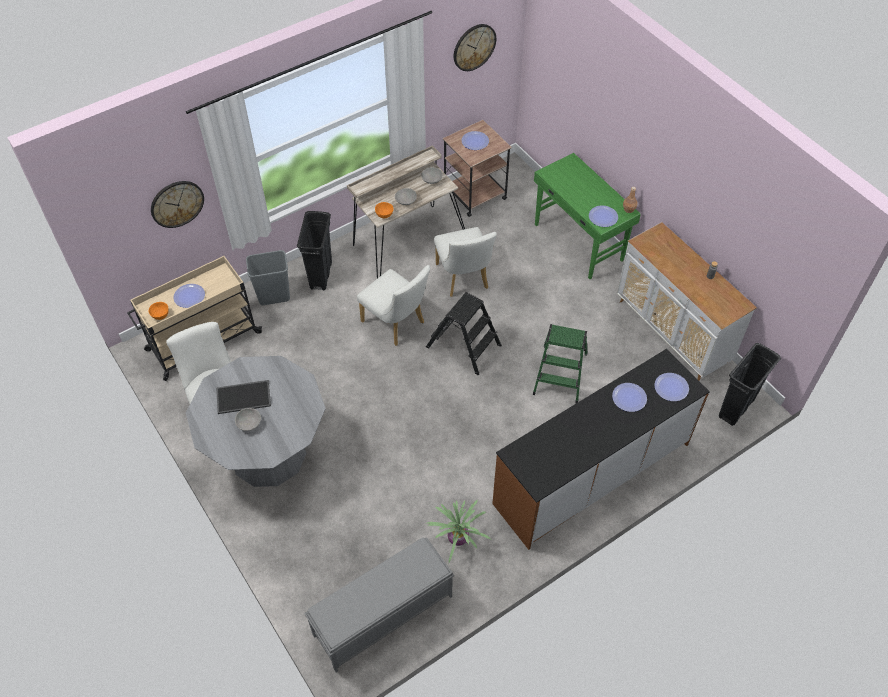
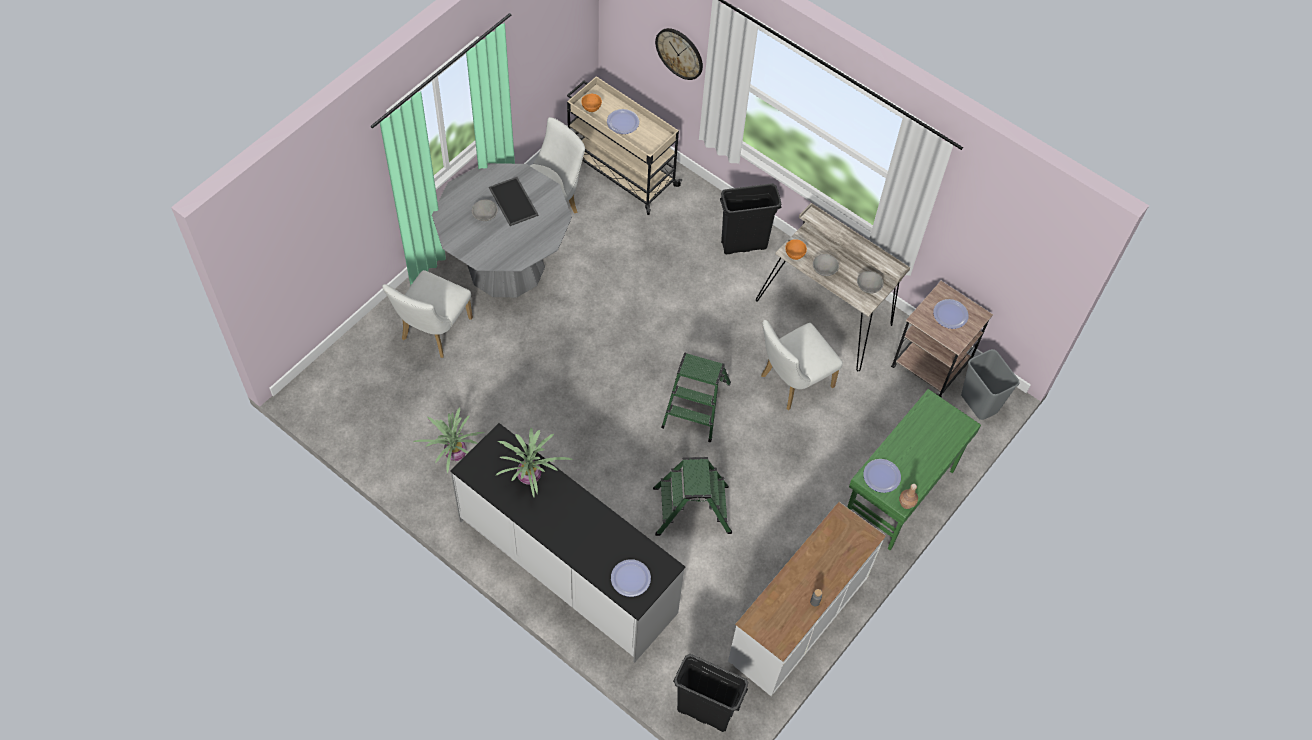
camera: 70 degrees right, 5 degrees up
grey trash can [246,250,290,305] -> grey trash can moved to [961,349,1020,420]
grey bench [304,537,454,672] -> none
white chair [357,265,430,346] -> white chair moved to [383,270,473,358]
black step ladder [426,292,502,375] -> green step ladder [661,352,731,442]
wall clock [454,24,496,71] -> none
brown dresser [492,349,710,550] -> grey dresser [450,423,685,663]
plate [612,383,647,412] -> none
none -> potted plant [495,428,573,497]

